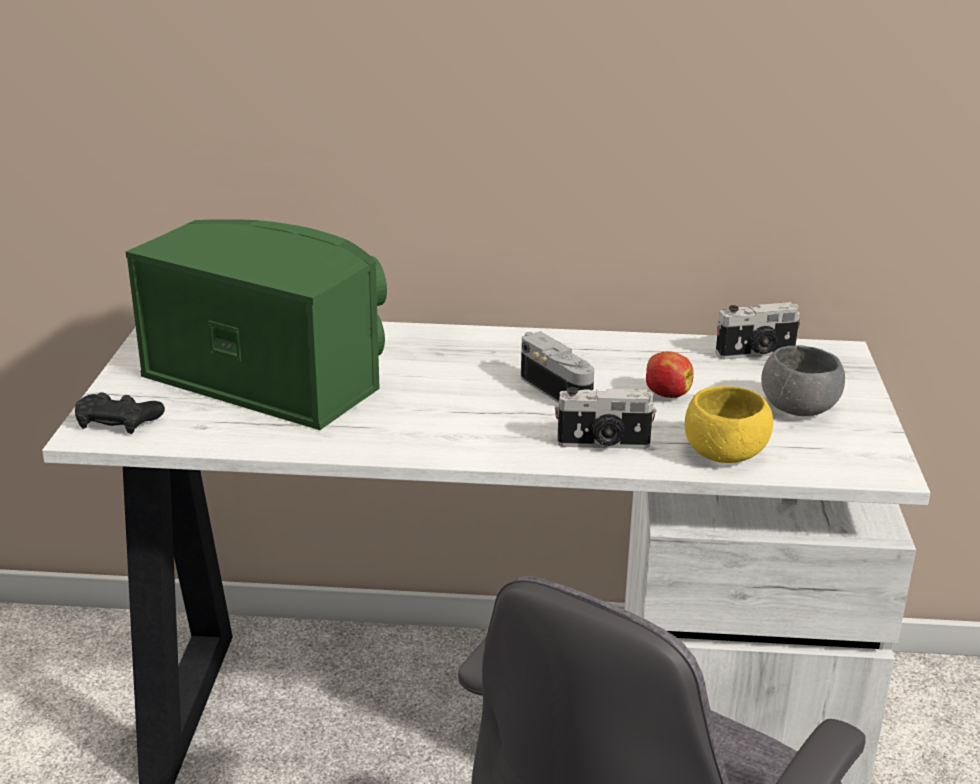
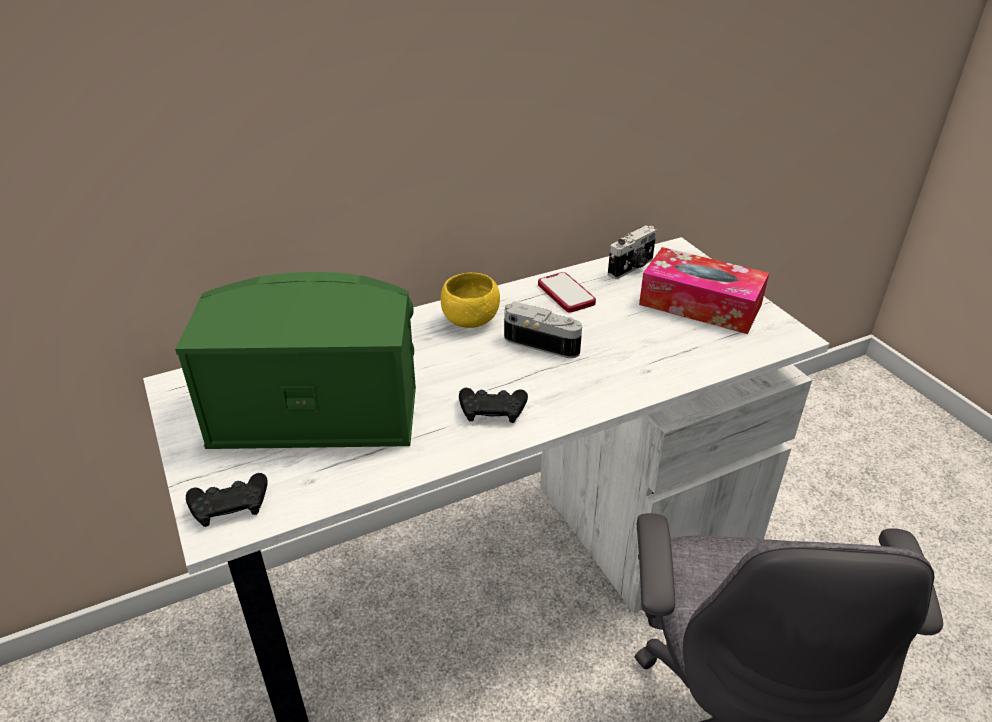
camera: 30 degrees left, 10 degrees up
camera [555,387,657,449] -> none
apple [646,351,694,398] -> none
yellow bowl [685,386,773,463] -> yellow bowl moved to [441,273,500,328]
grey bowl [761,345,845,416] -> tissue box [639,247,769,334]
none -> black game controller [459,388,528,423]
none -> phone [538,272,596,313]

